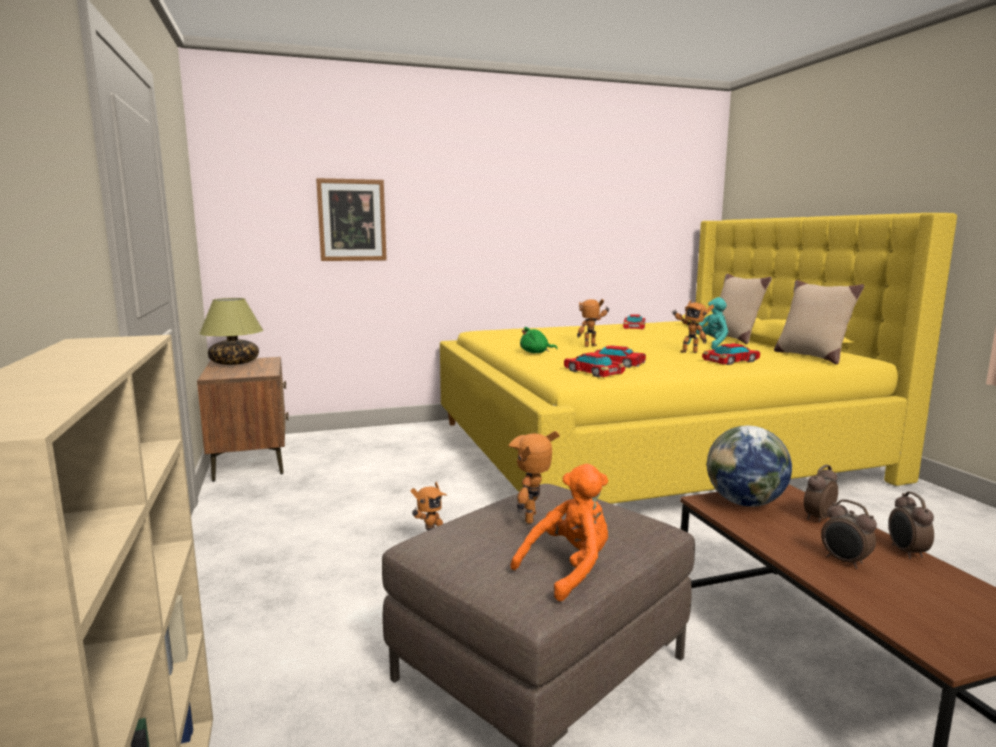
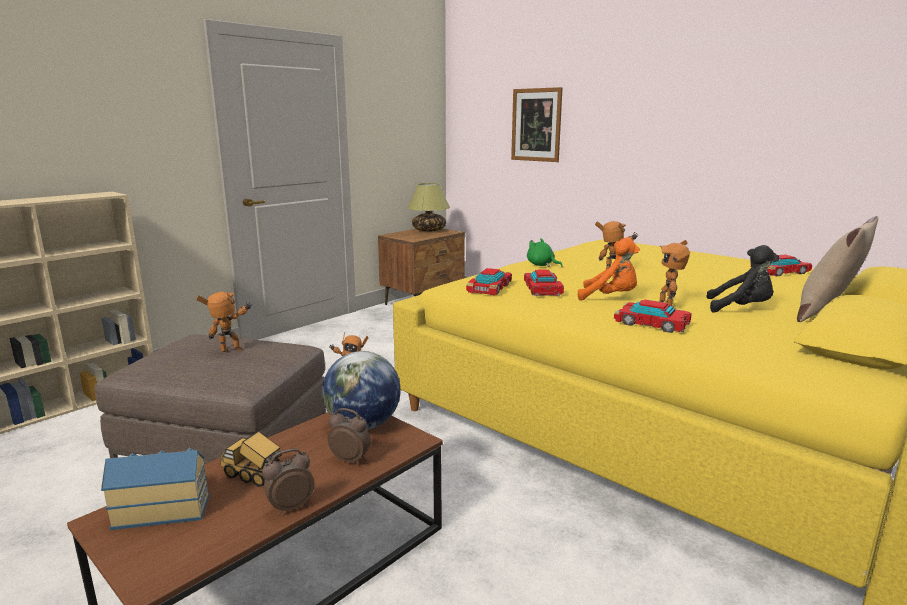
camera: 60 degrees right, 5 degrees up
orange plush toy [510,464,608,601] -> orange plush toy moved to [578,237,640,301]
turquoise plush toy [687,297,728,350] -> black plush toy [706,245,779,312]
beige pillow [774,280,864,365] -> none
alarm clock [821,499,877,569] -> toy truck [220,431,282,487]
none -> toy house [101,448,210,530]

